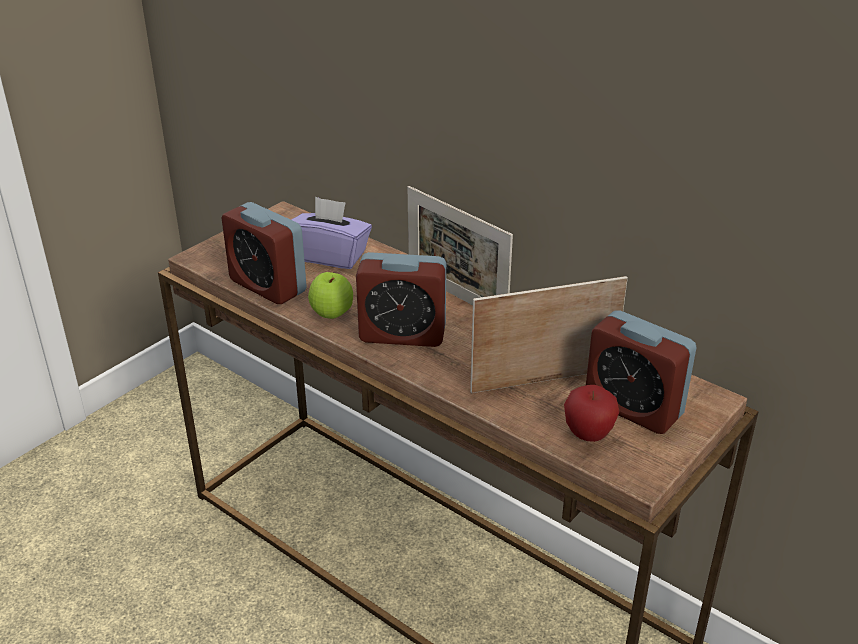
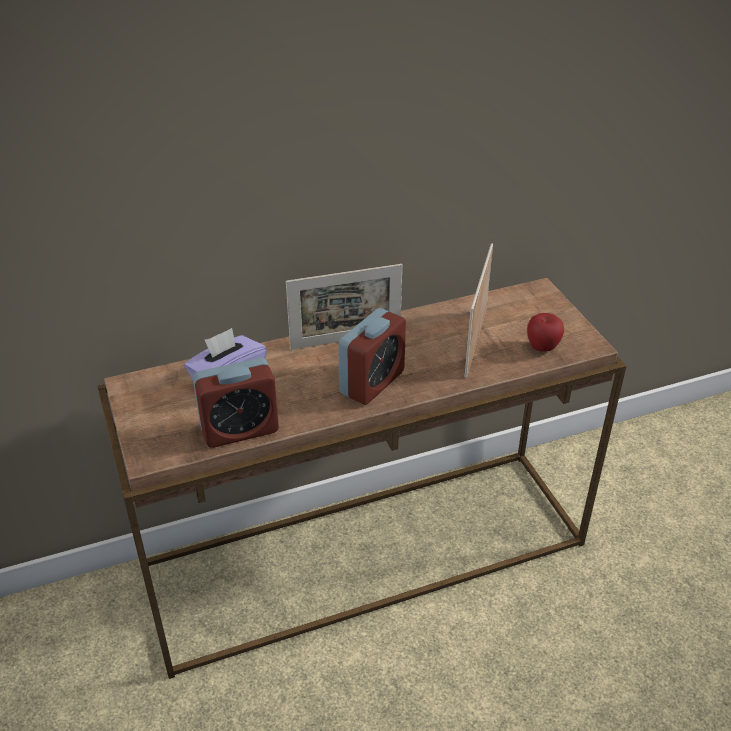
camera: 60 degrees left, 5 degrees up
apple [308,272,353,319] -> none
alarm clock [586,310,696,434] -> none

